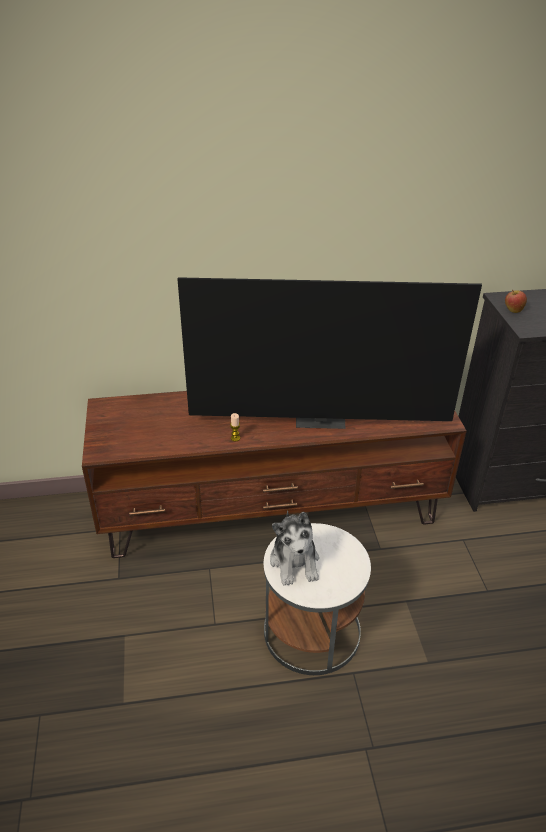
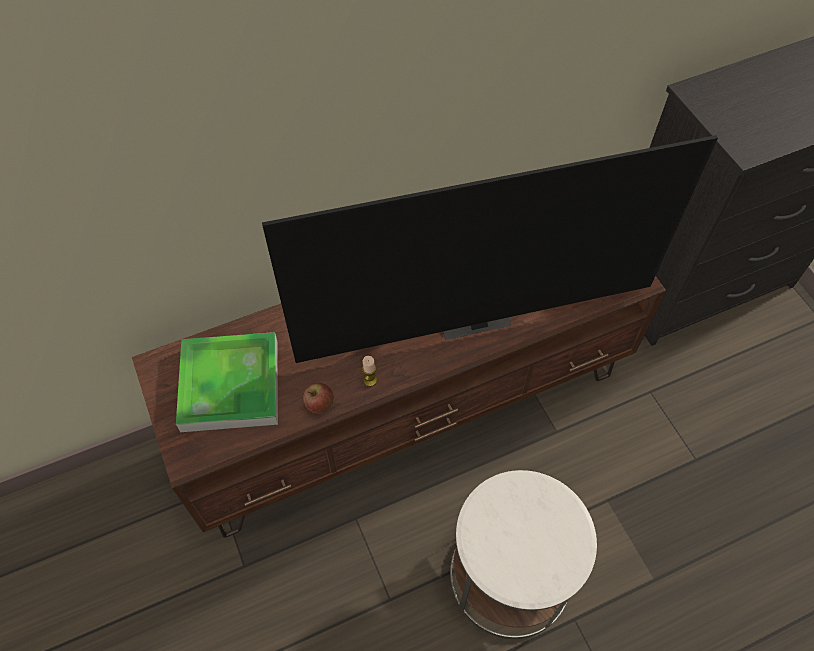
camera: 15 degrees left, 20 degrees up
plush toy [270,511,319,586] -> none
apple [505,289,527,313] -> apple moved to [303,383,334,413]
none -> tray [176,332,278,432]

